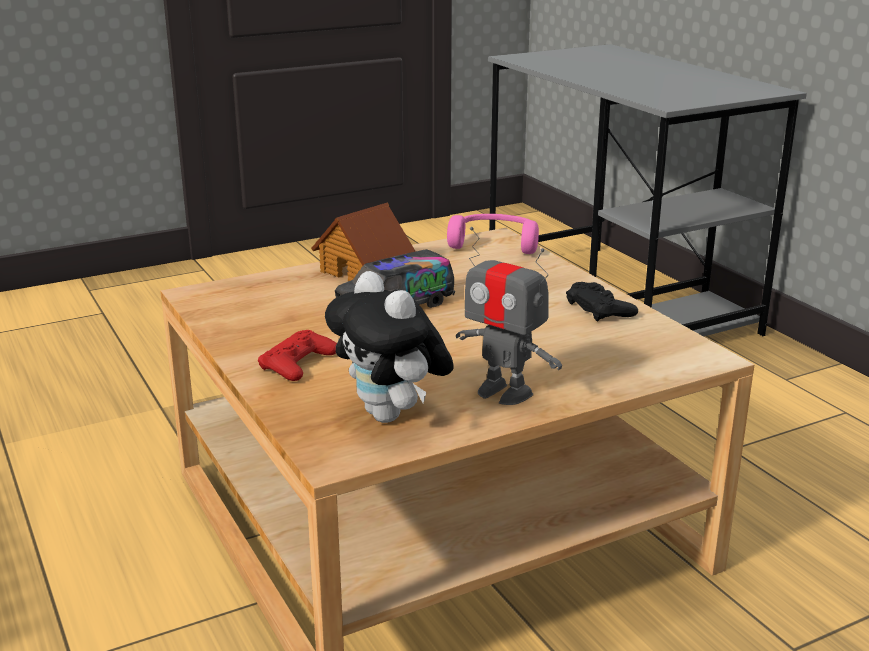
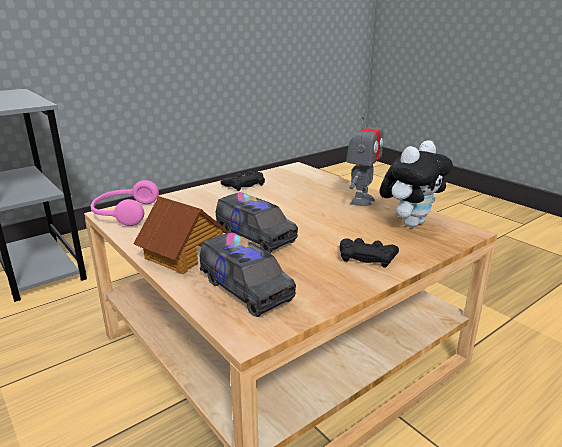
camera: 100 degrees left, 0 degrees up
red game controller [258,330,337,381] -> black game controller [340,238,399,268]
none -> toy truck [200,232,296,317]

